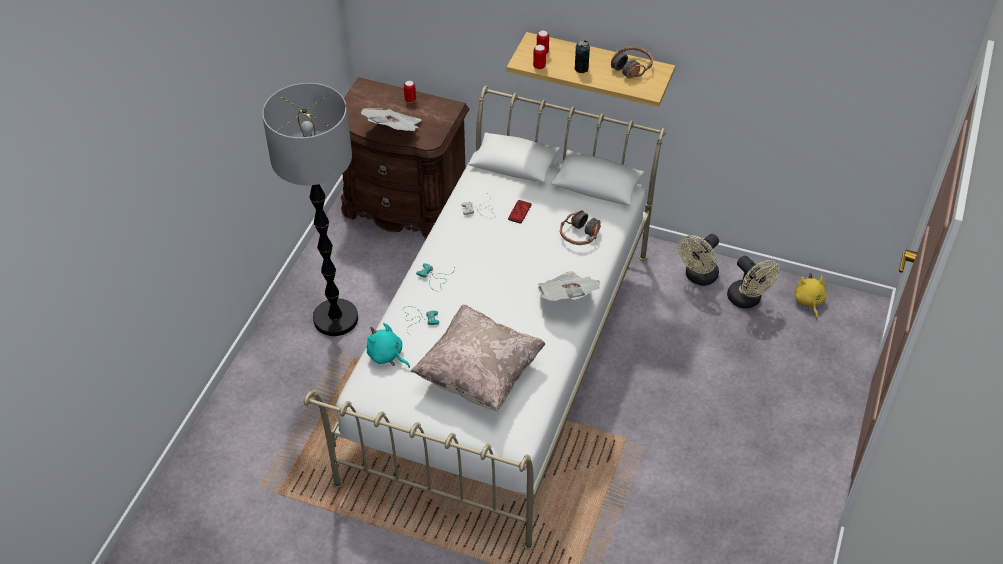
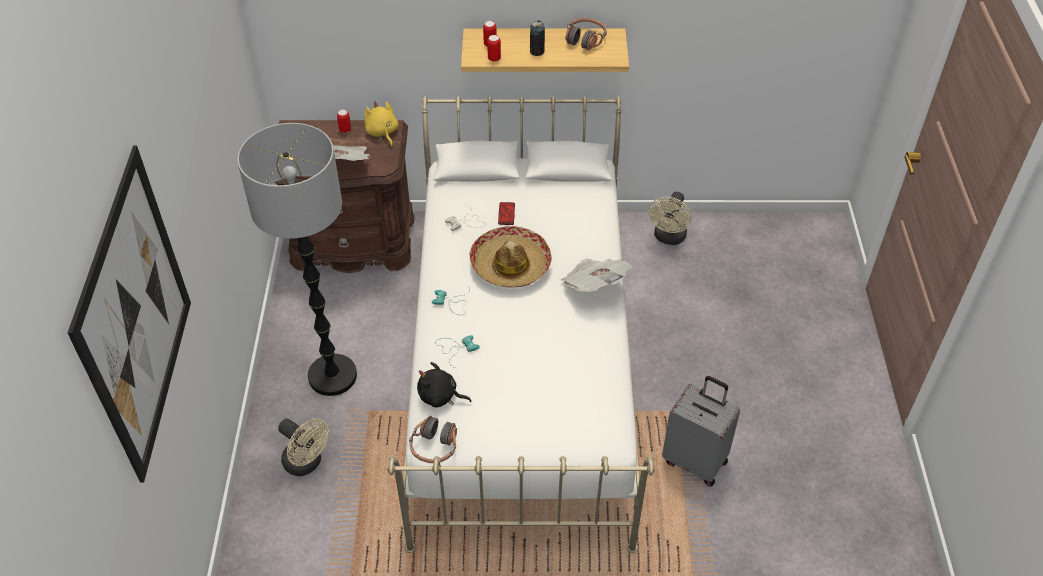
camera: 20 degrees left, 0 degrees up
turquoise plush toy [367,323,410,368] -> black plush toy [417,362,471,407]
beige pillow [410,305,546,412] -> none
headphones [560,210,601,245] -> headphones moved to [409,416,457,463]
beige fan [727,256,780,309] -> beige fan moved to [278,418,329,476]
yellow plush toy [795,273,827,319] -> yellow plush toy moved to [364,101,398,147]
none -> picture [68,146,191,483]
none -> hat [469,226,552,288]
none -> grey suitcase [662,376,740,486]

